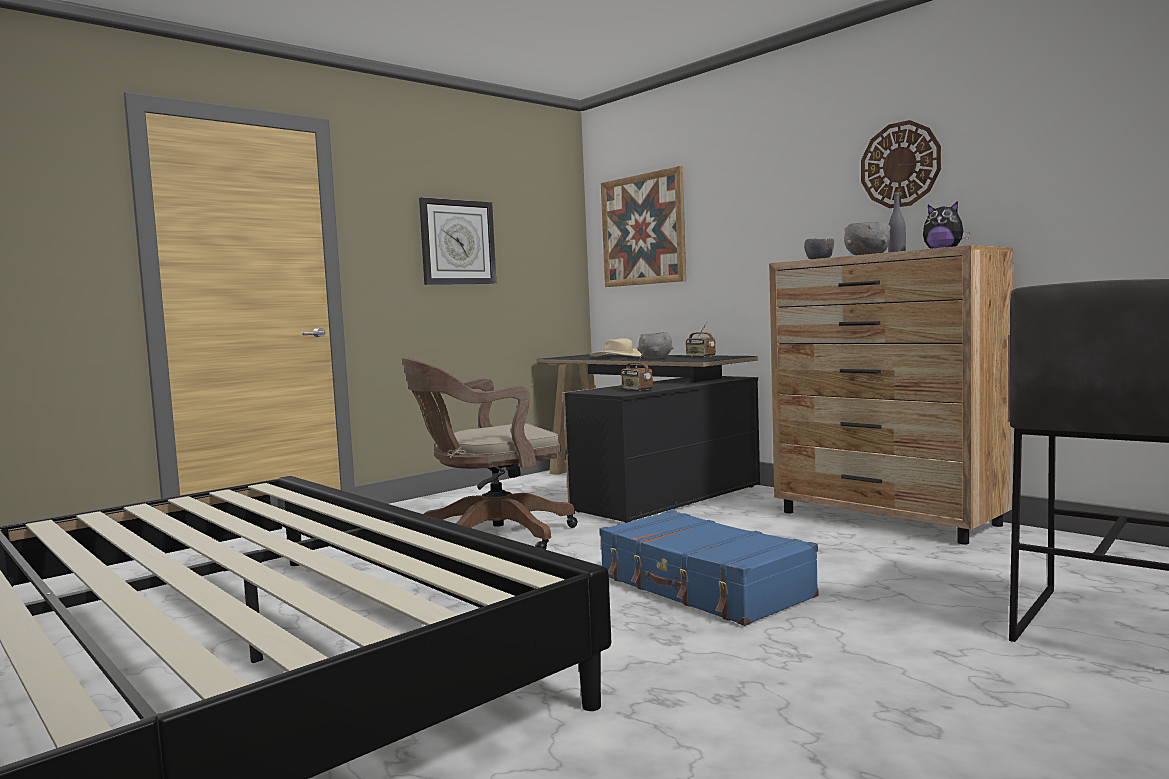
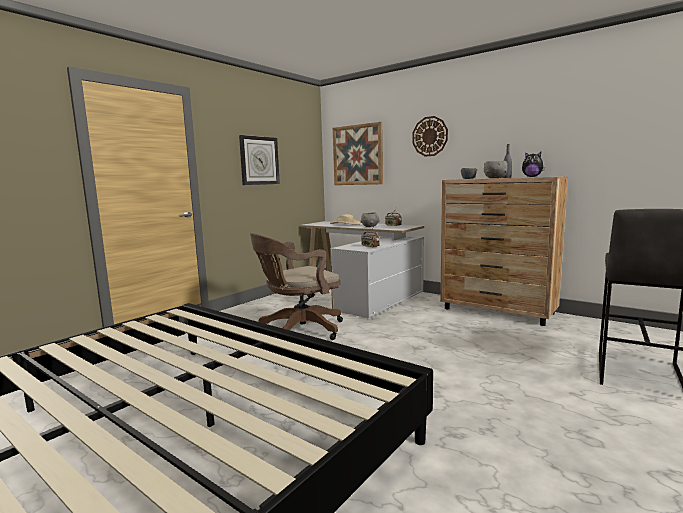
camera: 10 degrees left, 5 degrees up
black desk [536,354,760,523] -> white desk [299,221,424,318]
blue suitcase [599,510,819,626] -> none
wall clock [861,120,941,208] -> wall clock moved to [412,116,448,156]

